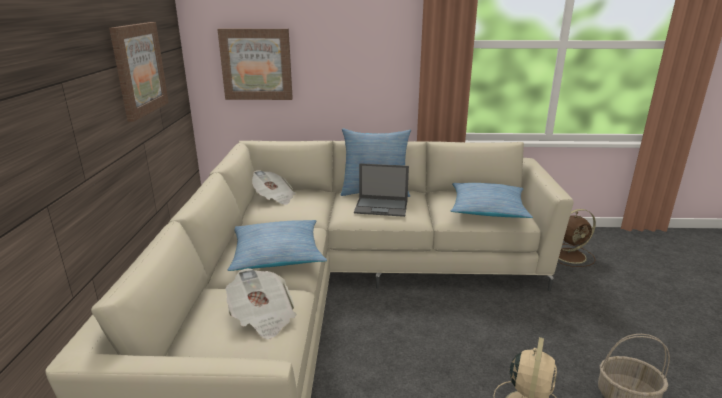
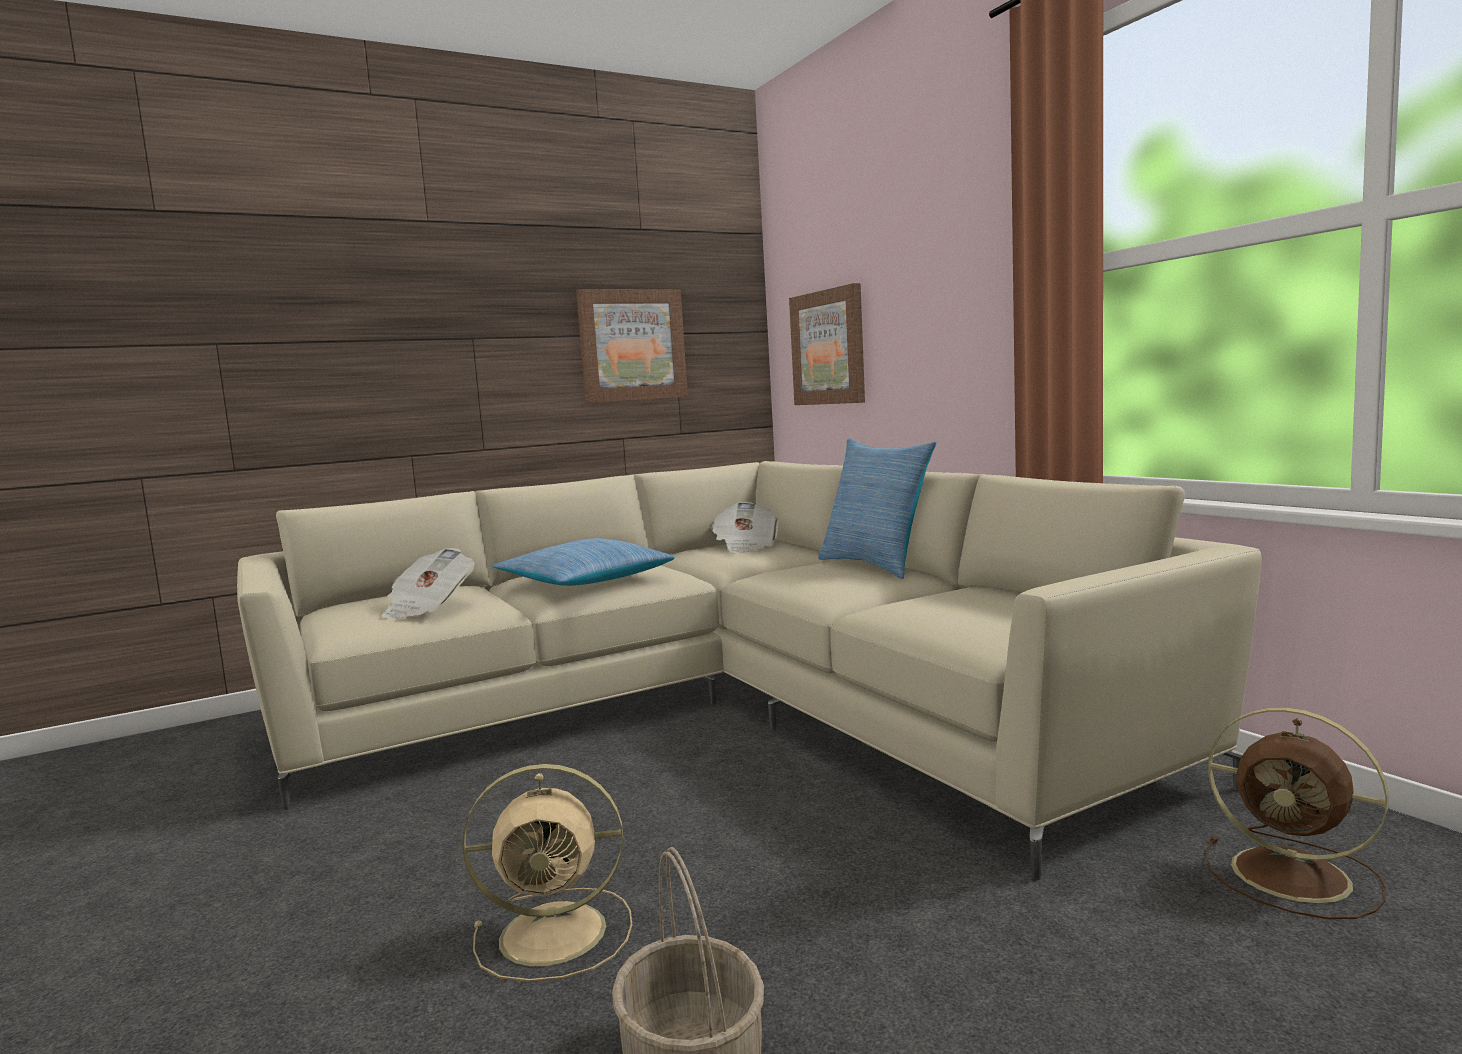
camera: 60 degrees right, 15 degrees down
laptop [354,163,409,217] -> none
pillow [451,183,533,218] -> none

